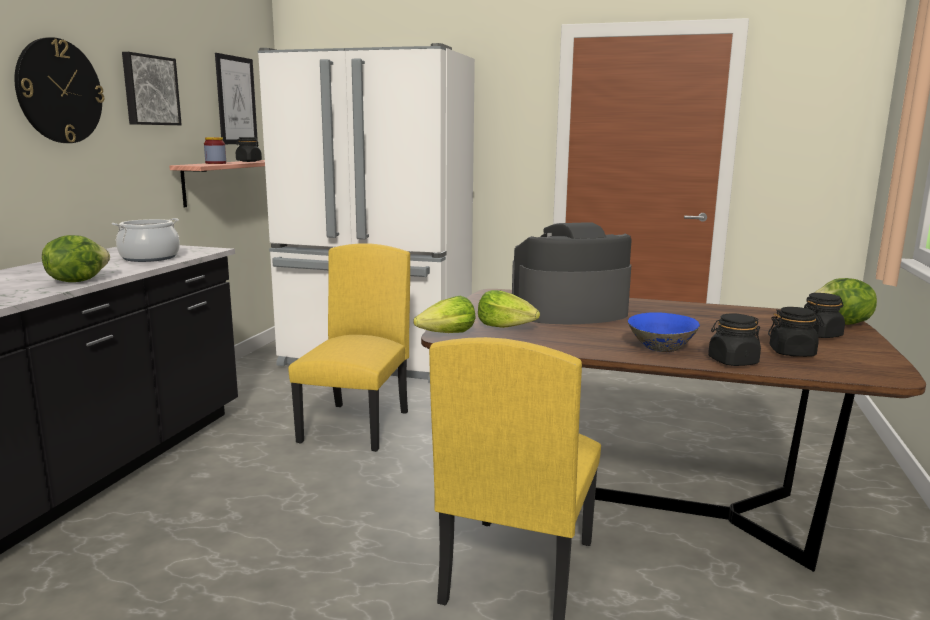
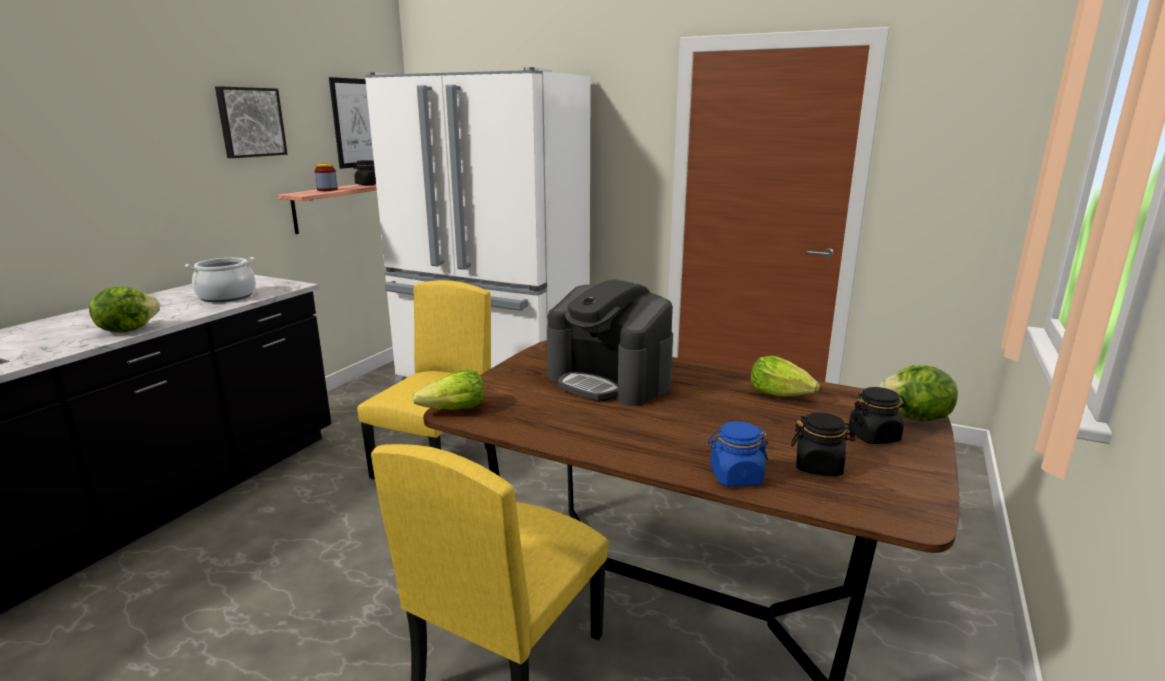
camera: 10 degrees right, 5 degrees up
wall clock [14,37,104,143] -> none
lettuce [478,290,540,328] -> lettuce moved to [750,355,820,396]
coffee machine [512,222,631,324] -> coffee machine turned 135 degrees counterclockwise [547,279,673,406]
blue bowl [628,312,700,352] -> none
black jar [708,314,761,366] -> blue jar [708,421,768,487]

